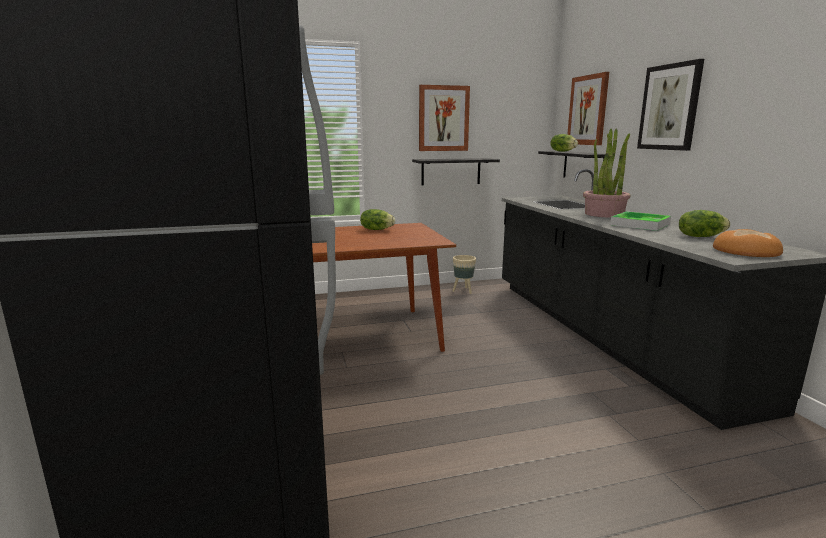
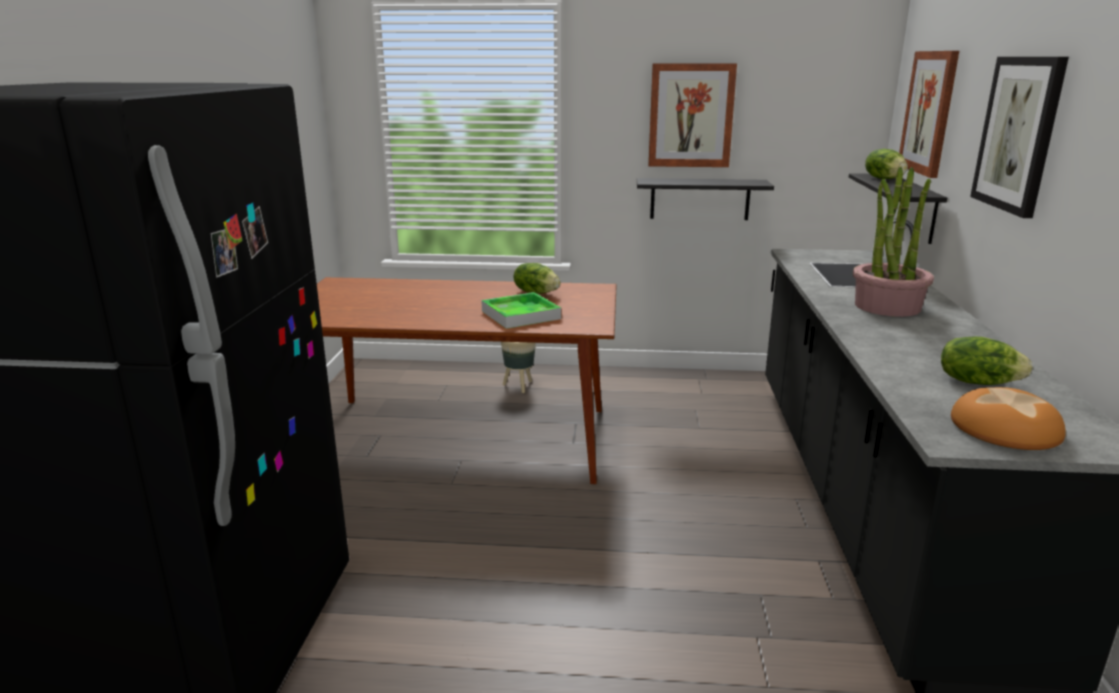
camera: 20 degrees right, 5 degrees up
beige planter [453,255,476,294] -> beige planter moved to [501,342,536,393]
tray [610,211,671,231] -> tray moved to [481,292,561,329]

